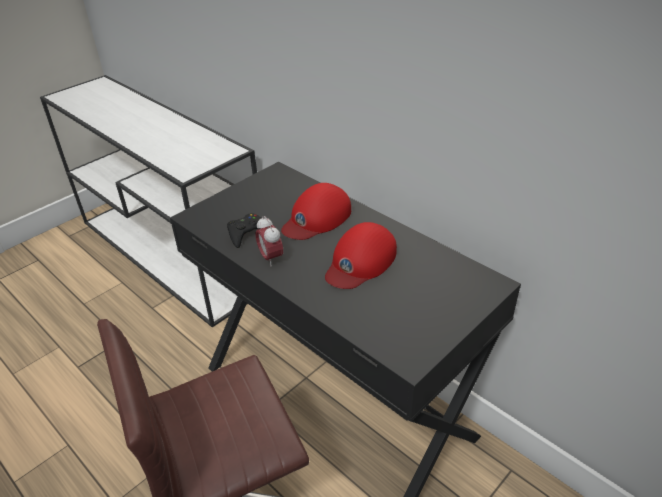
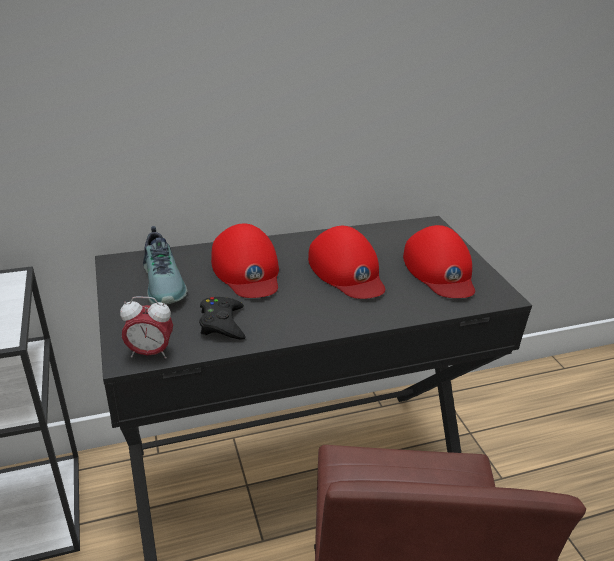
camera: 65 degrees left, 5 degrees down
alarm clock [255,216,283,267] -> alarm clock moved to [120,296,173,359]
none -> shoe [143,226,187,305]
none -> red cap [403,225,475,298]

